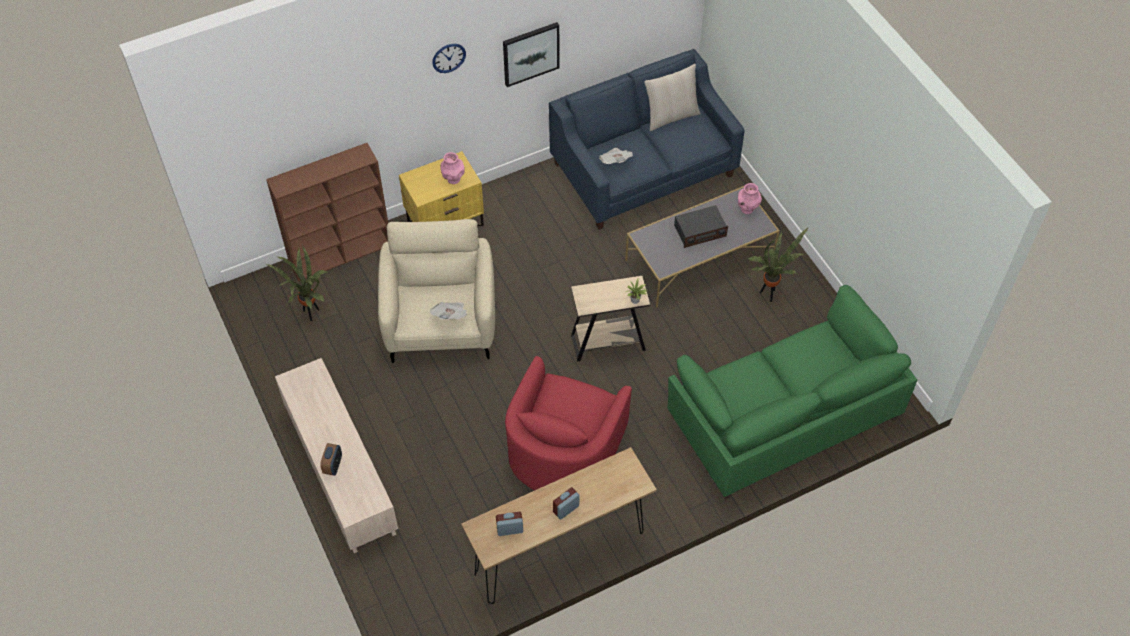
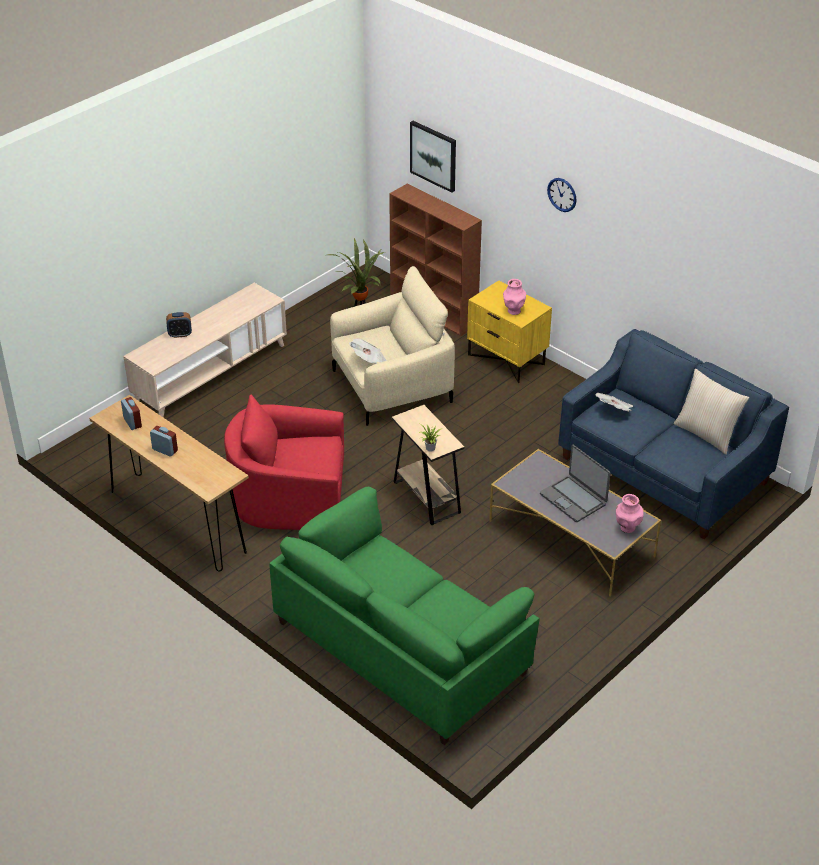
camera: 70 degrees right, 15 degrees down
picture [503,22,560,87] -> picture moved to [410,121,456,193]
radio [674,205,728,248] -> laptop [540,445,611,522]
potted plant [748,227,809,302] -> none

